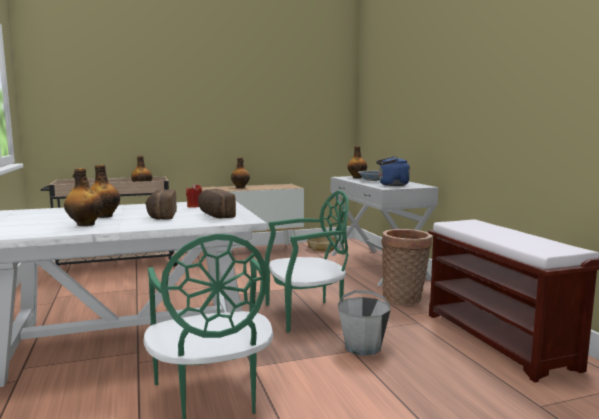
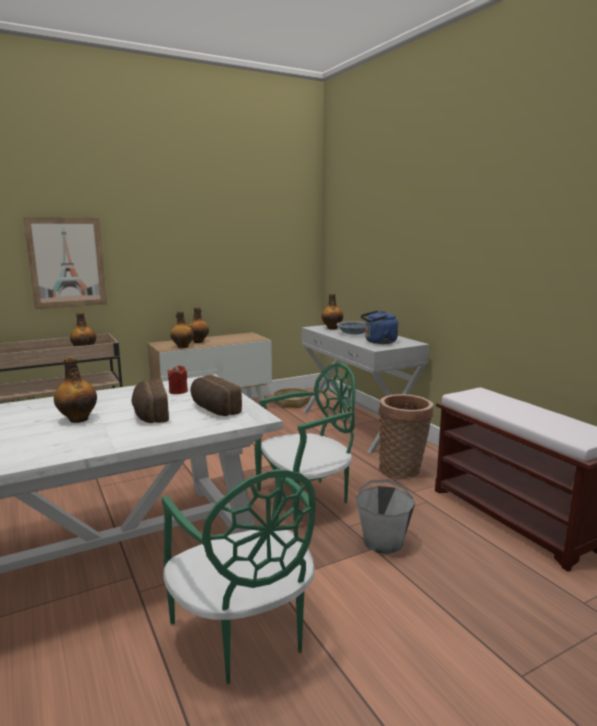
camera: 10 degrees left, 5 degrees up
bottle [64,168,103,226] -> bottle moved to [170,311,194,348]
none -> picture [23,217,107,309]

